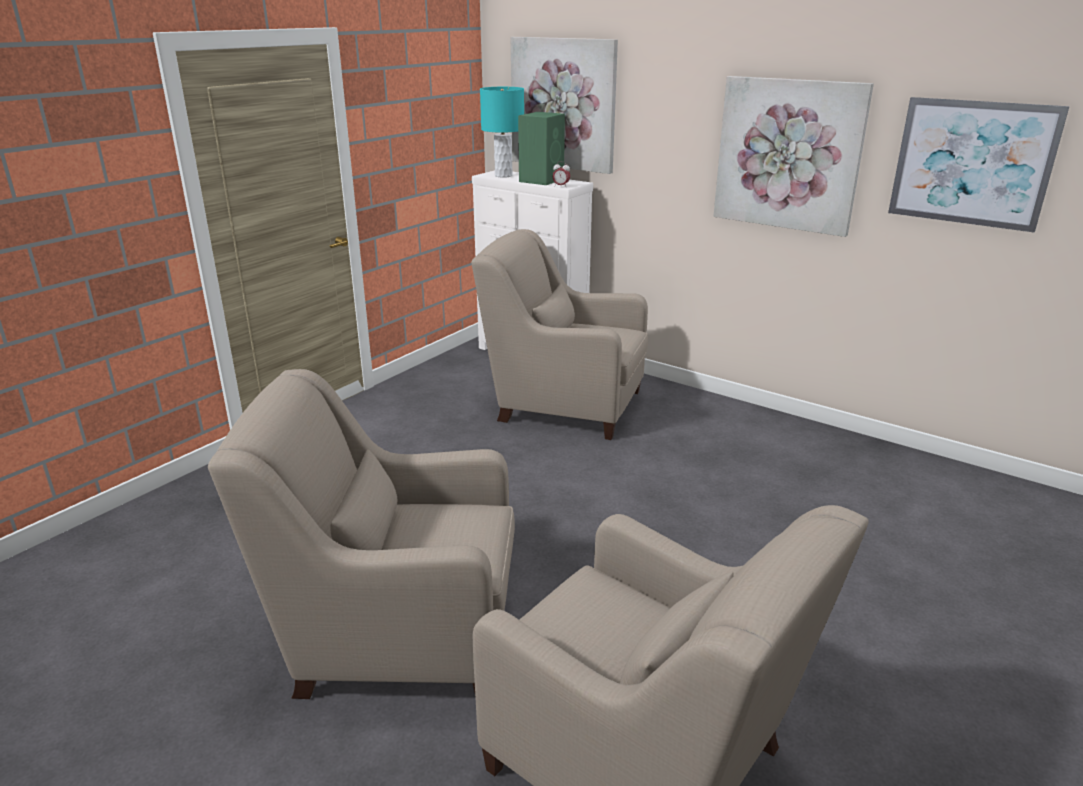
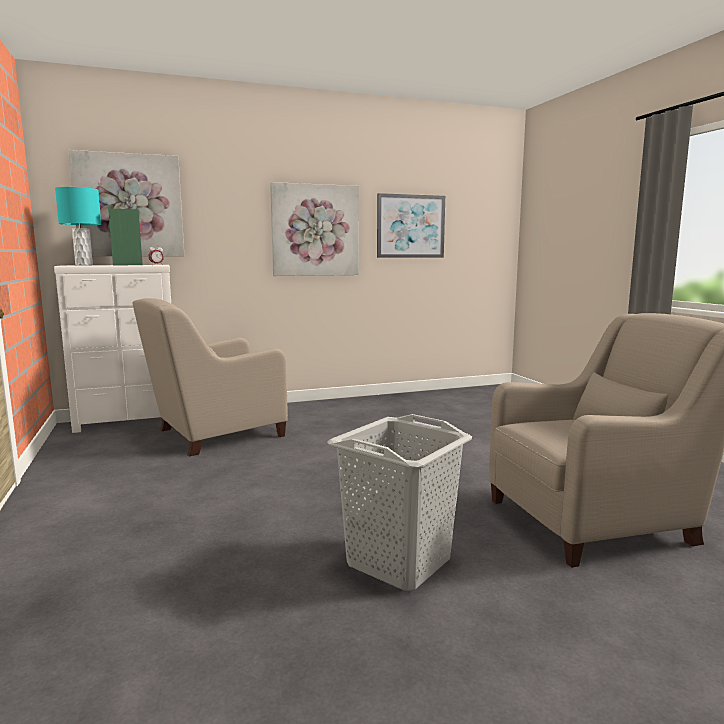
camera: 55 degrees left, 15 degrees down
beige armchair [208,369,515,699] -> grey laundry basket [327,414,472,591]

